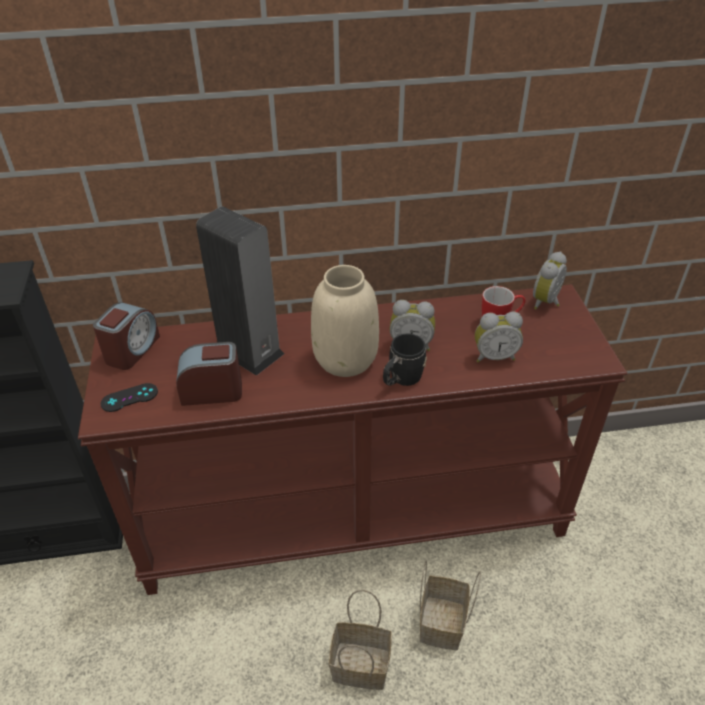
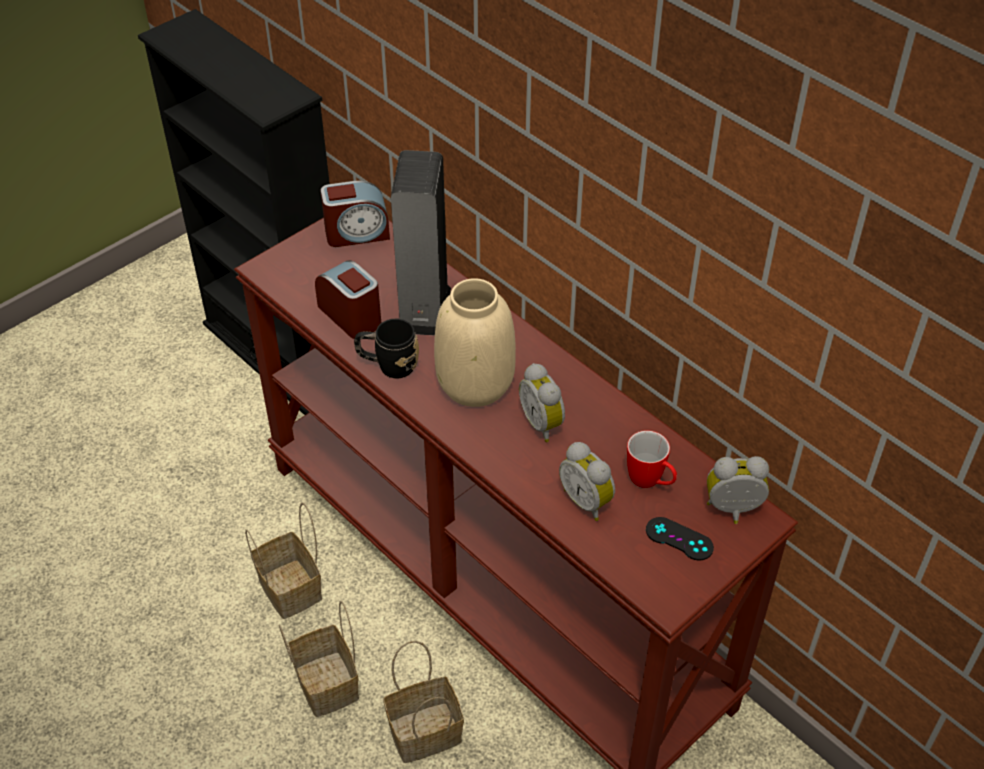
camera: 55 degrees right, 5 degrees up
black game controller [101,383,158,412] -> black game controller moved to [646,517,714,561]
black mug [383,333,427,386] -> black mug moved to [354,318,419,379]
none -> basket [245,503,322,619]

